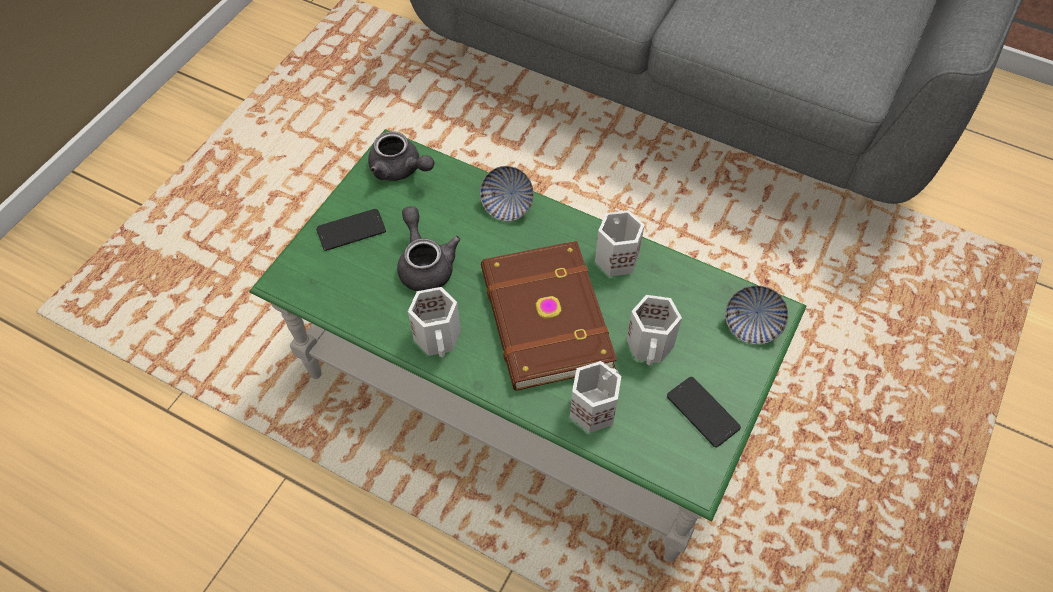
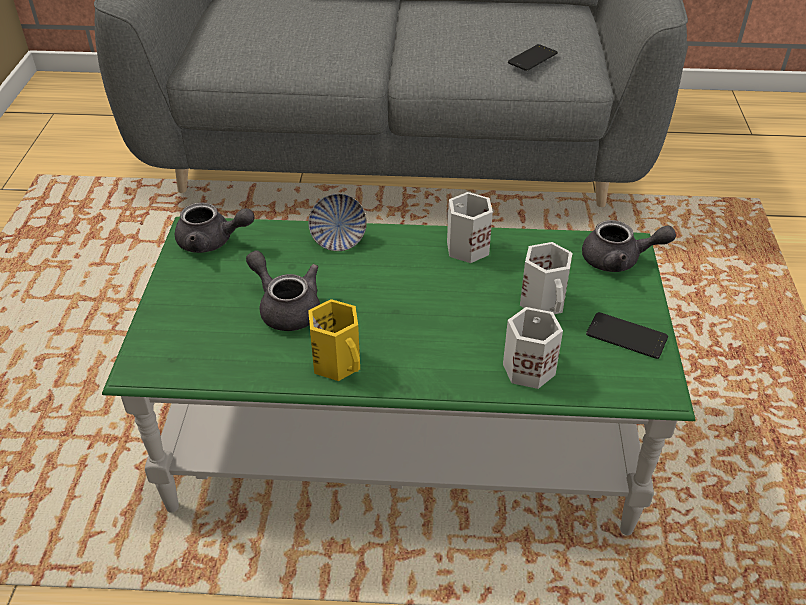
camera: 25 degrees left, 15 degrees down
phone [316,209,386,251] -> phone moved to [508,44,558,71]
white mug [408,287,461,357] -> yellow mug [308,299,360,381]
brown book [481,241,617,391] -> none
bowl [725,285,788,345] -> grey teapot [582,220,676,272]

